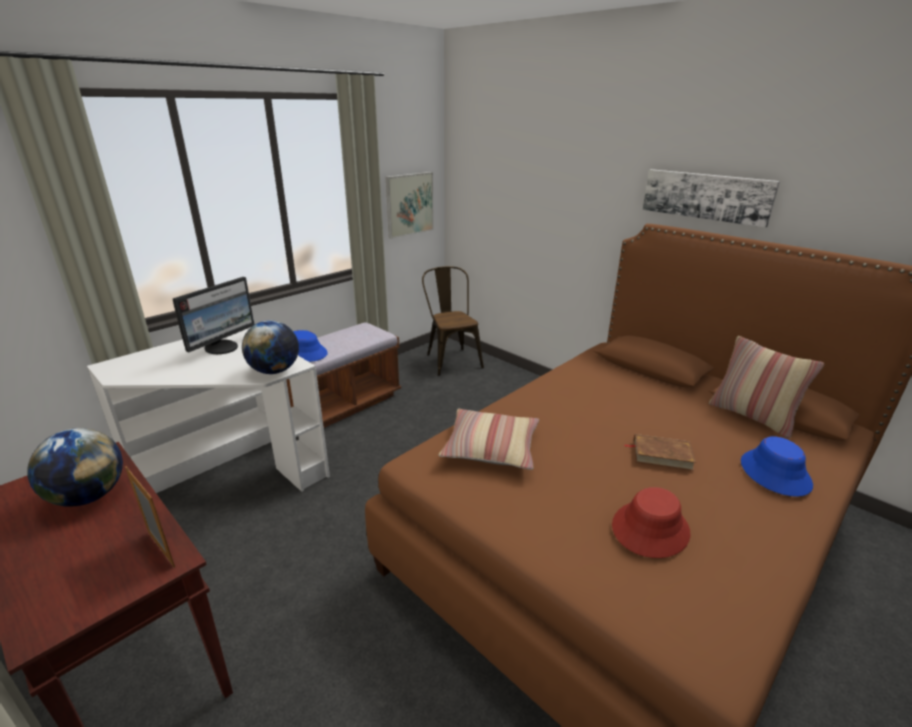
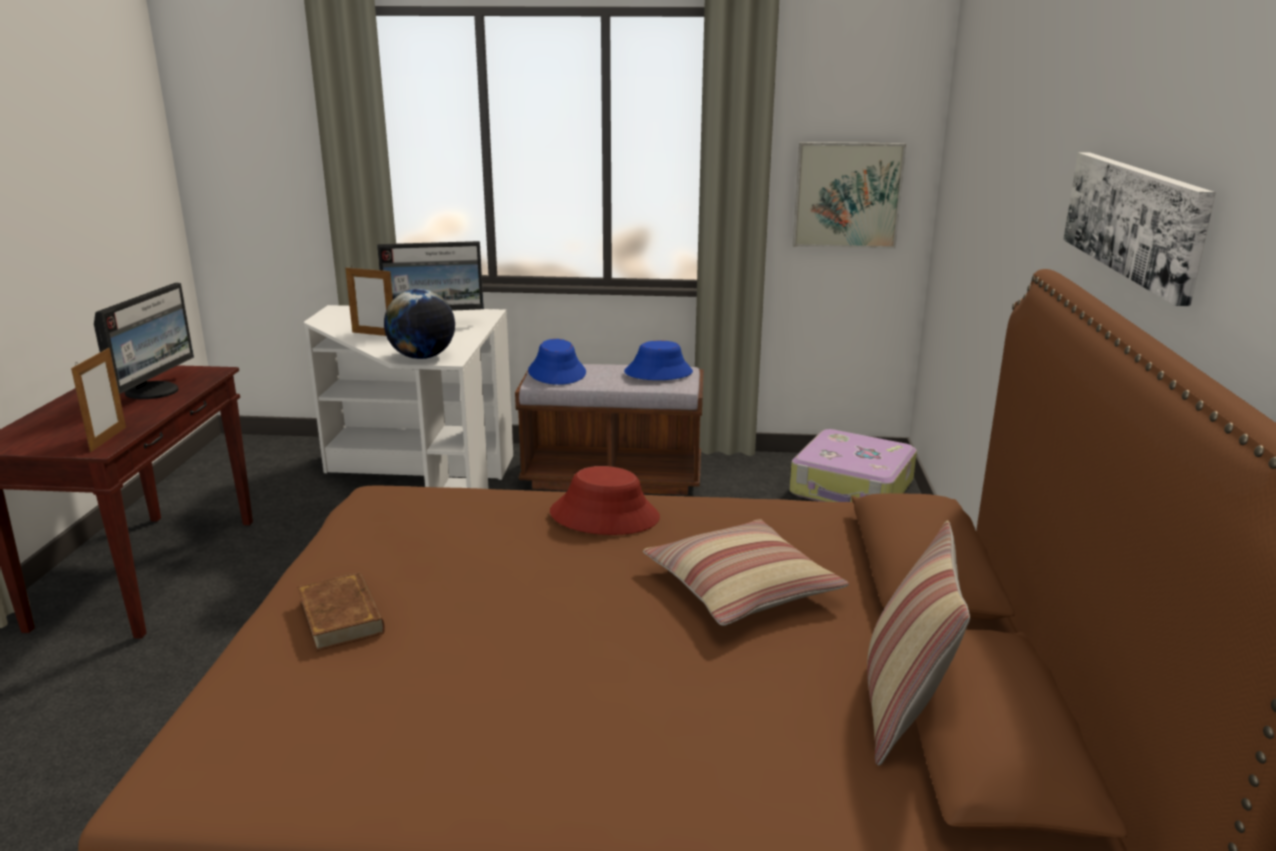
camera: 50 degrees right, 5 degrees down
globe [27,428,123,507] -> monitor [94,283,194,399]
brown chair [422,266,484,376] -> suitcase [789,429,917,502]
pillow [439,409,539,470] -> pillow moved to [643,519,849,626]
red hat [612,487,690,558] -> red hat moved to [550,466,660,535]
brown book [624,434,696,471] -> brown book moved to [297,572,385,651]
blue hat [741,436,813,497] -> blue hat moved to [624,341,693,380]
none -> picture frame [345,267,393,336]

